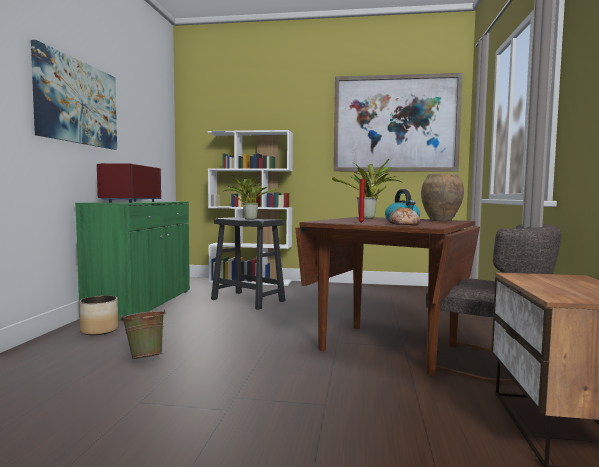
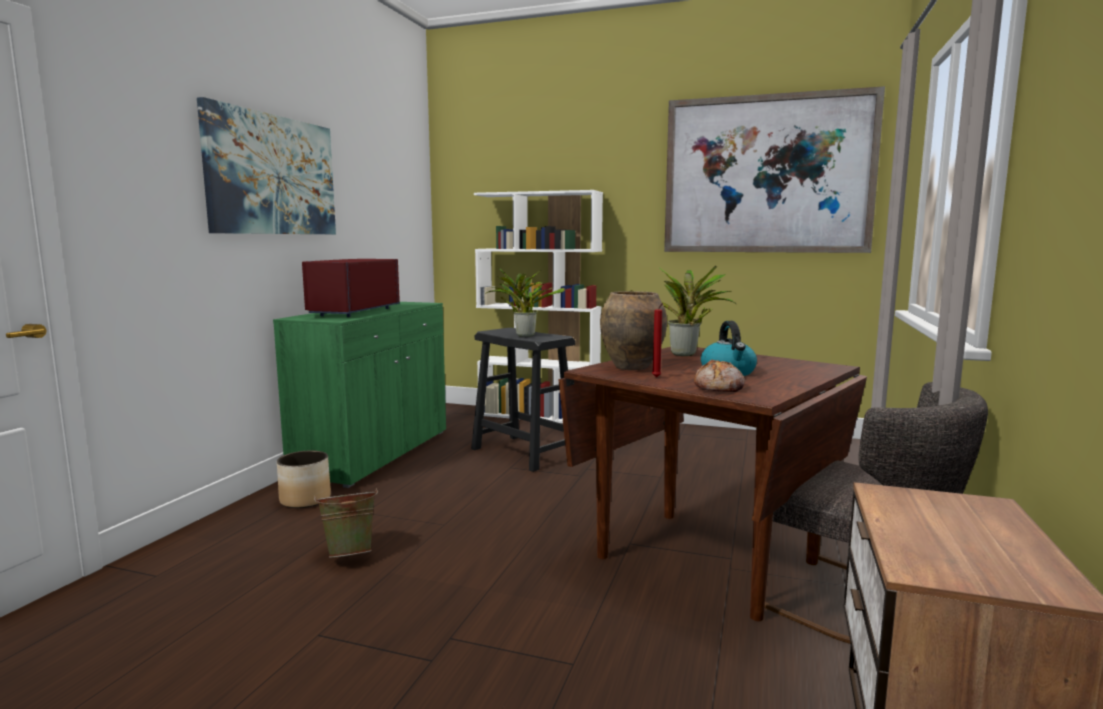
camera: 10 degrees right, 5 degrees up
brown vase [421,174,464,221] -> brown vase moved to [600,291,667,370]

